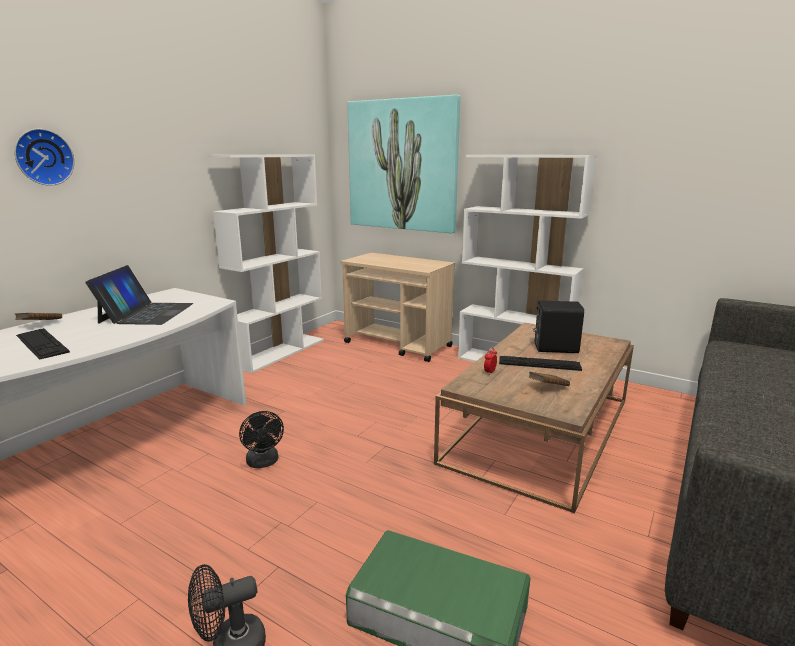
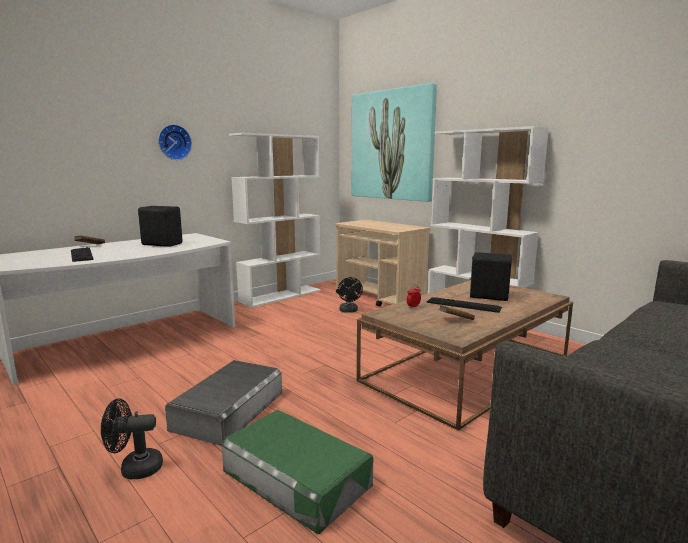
camera: 15 degrees right, 5 degrees down
wall clock [14,129,74,186] -> wall clock moved to [158,124,192,160]
laptop [86,265,193,325] -> black speaker [138,206,182,247]
black fan [239,411,284,468] -> black fan moved to [338,277,363,313]
none -> grey storage box [165,360,282,446]

